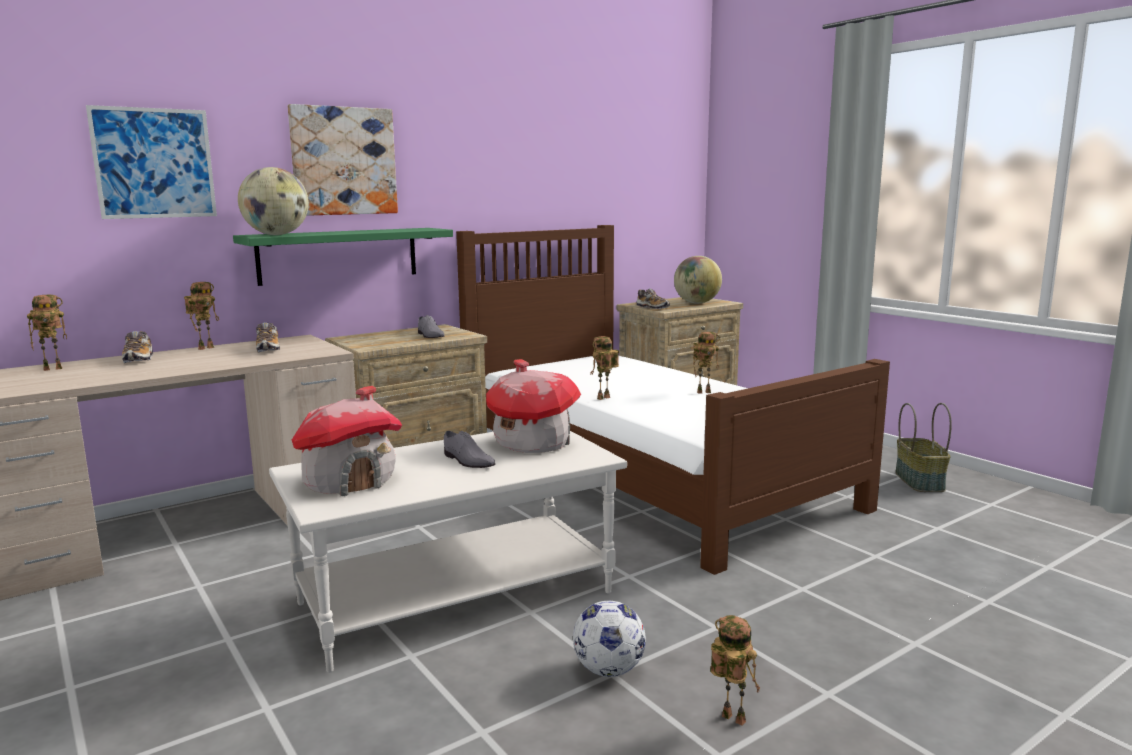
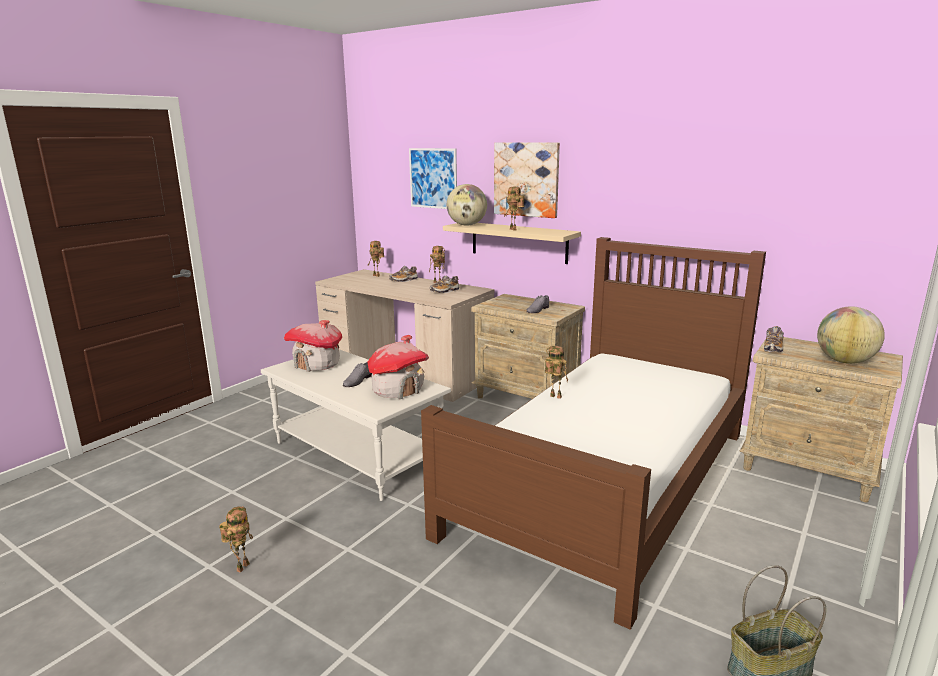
camera: 70 degrees right, 5 degrees up
green shelf [233,228,453,286] -> beige shelf [443,223,581,264]
football [573,601,646,677] -> none
toy robot [693,332,720,394] -> toy robot moved to [505,186,525,231]

